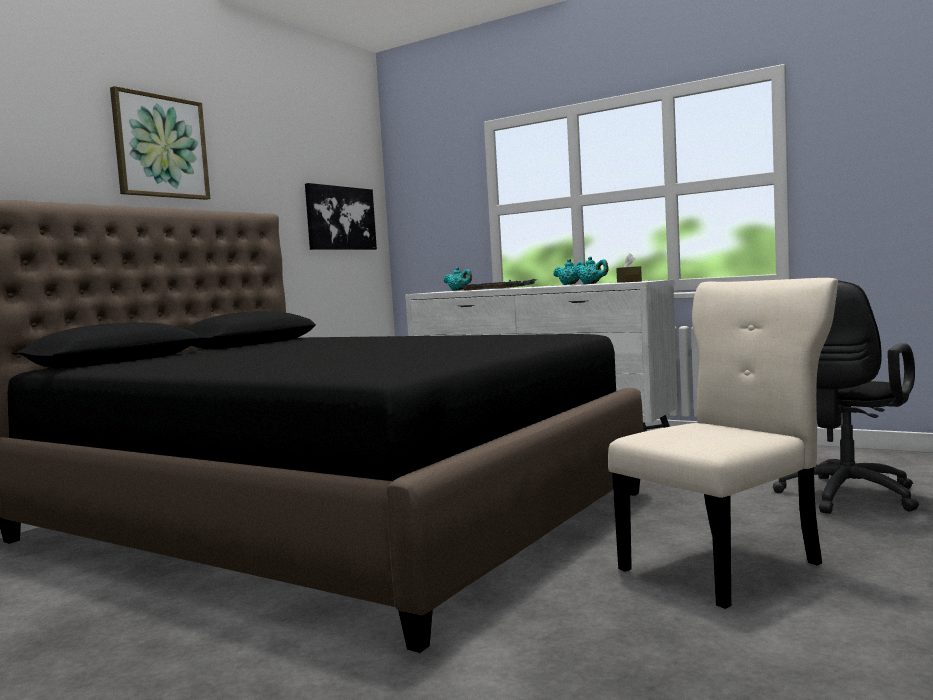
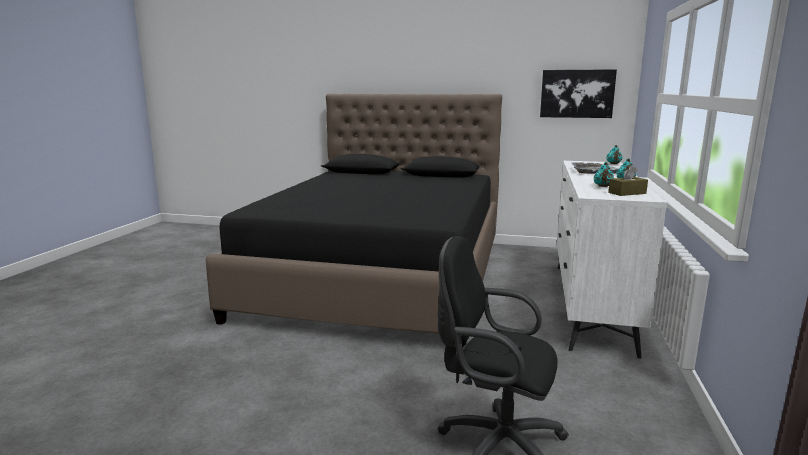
camera: 70 degrees right, 10 degrees up
picture [110,86,210,200] -> none
beige chair [608,278,838,609] -> none

